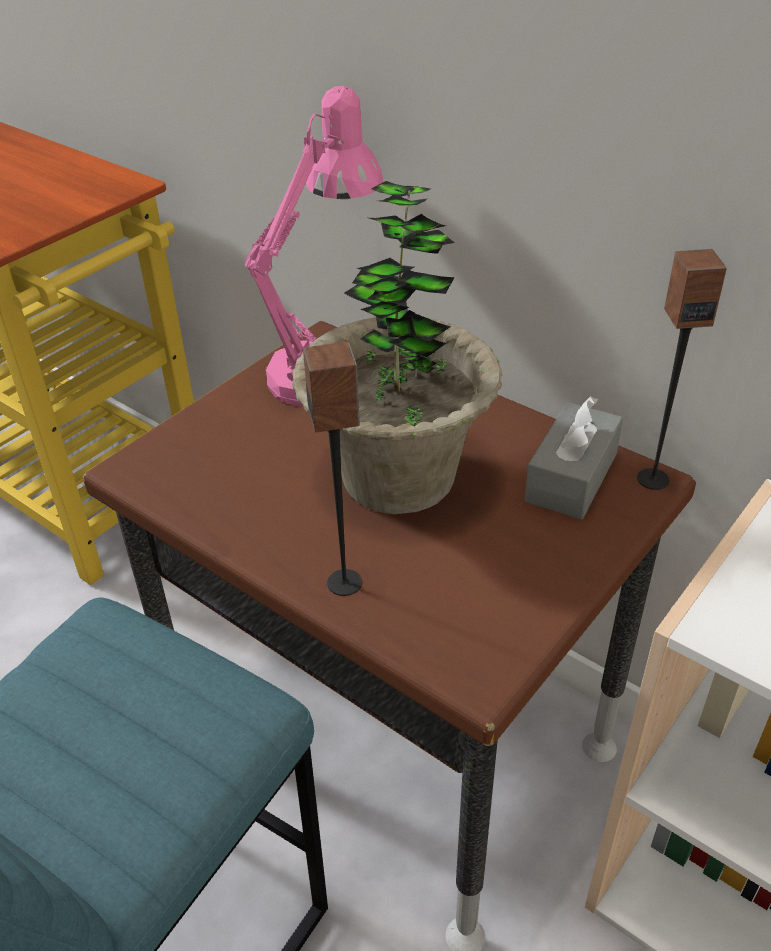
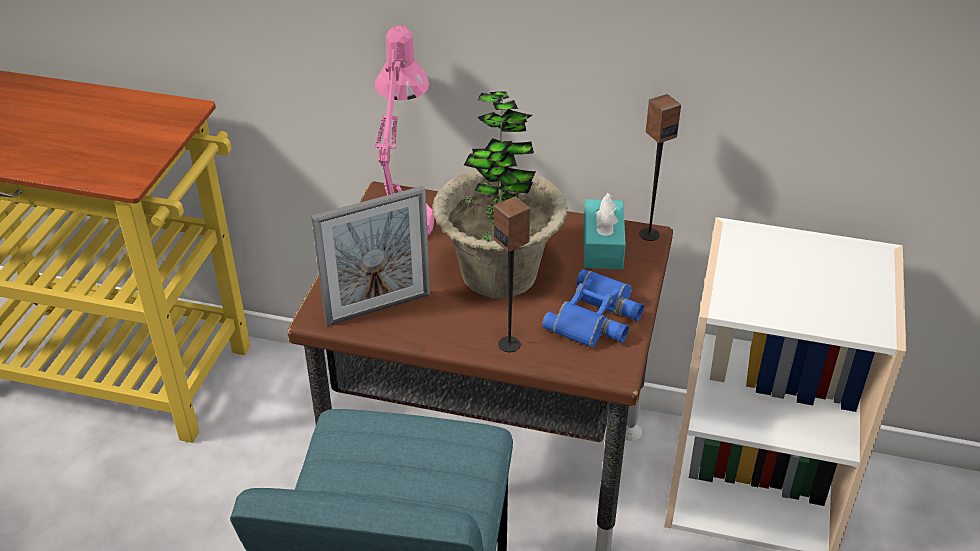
camera: 25 degrees left, 0 degrees up
grey tissue box [525,396,623,520] -> turquoise tissue box [584,193,626,270]
none -> picture frame [311,186,430,326]
none -> blue binoculars [542,269,644,348]

